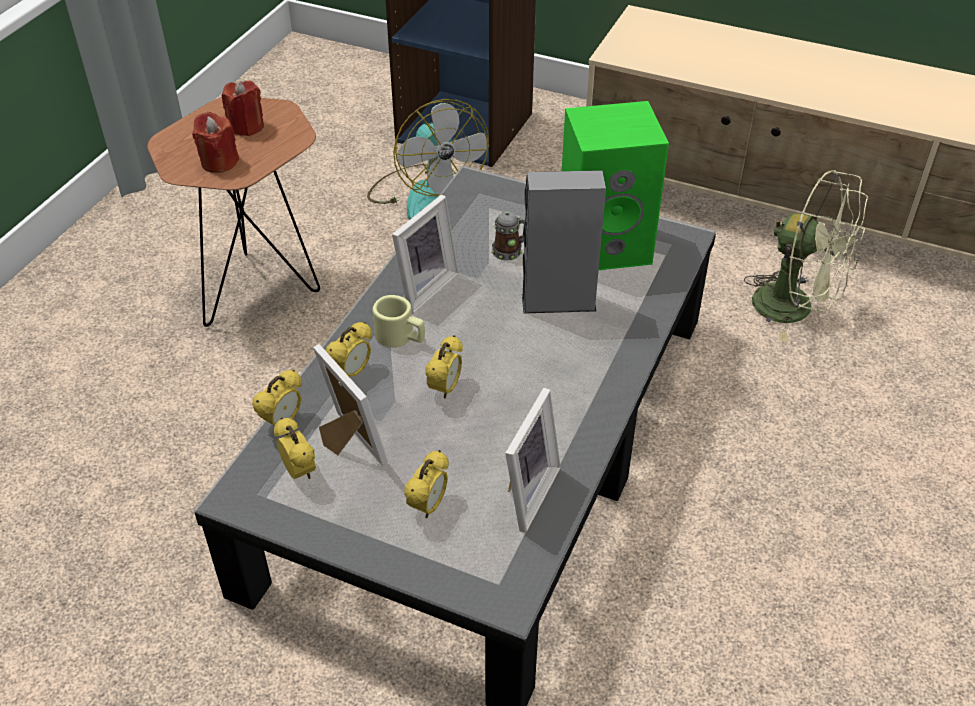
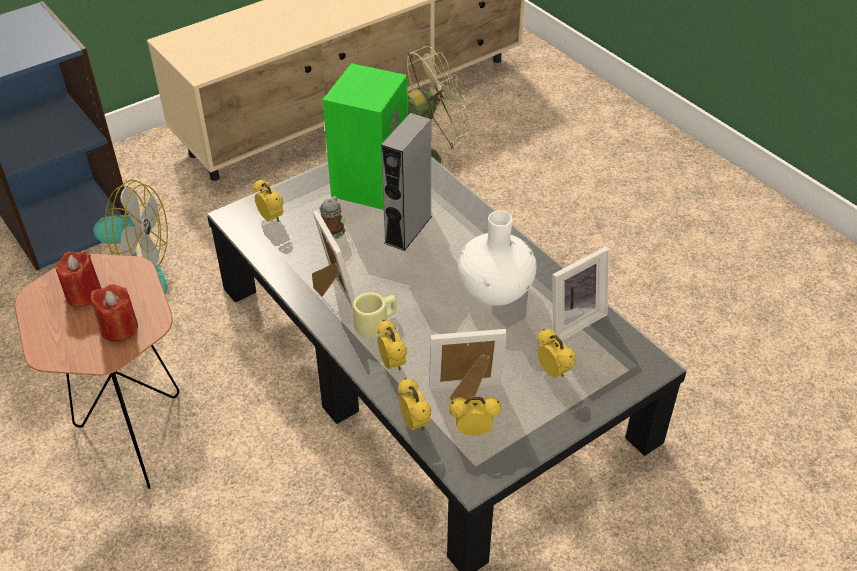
camera: 60 degrees left, 0 degrees up
alarm clock [426,335,463,399] -> alarm clock moved to [253,180,283,222]
picture frame [505,388,561,533] -> picture frame turned 90 degrees clockwise [552,246,609,341]
none -> white vase [458,210,537,306]

